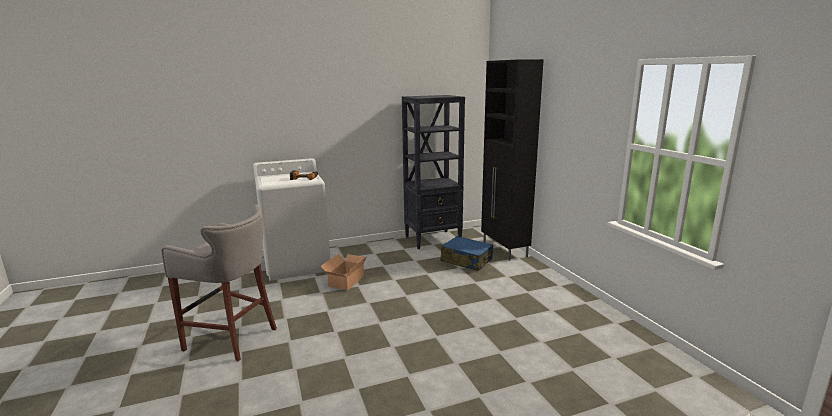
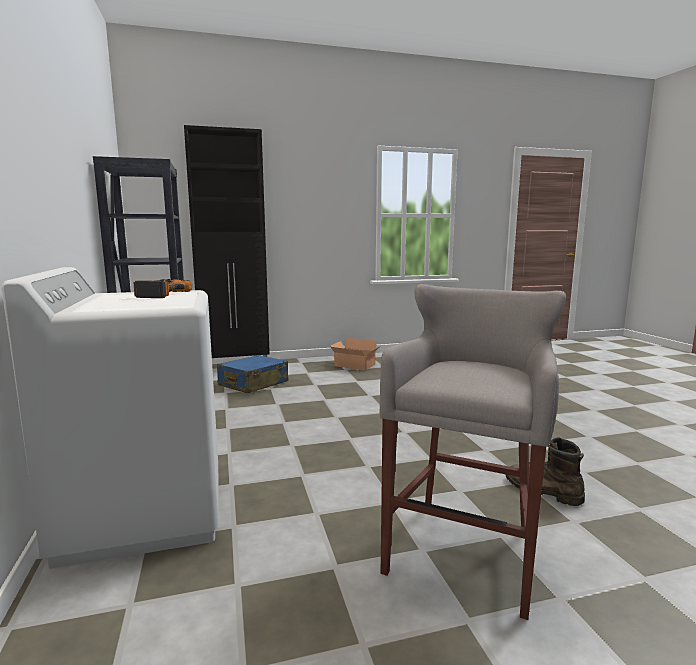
camera: 85 degrees left, 5 degrees down
cardboard box [321,254,366,290] -> cardboard box moved to [331,338,379,371]
none -> brown boot [505,437,585,506]

